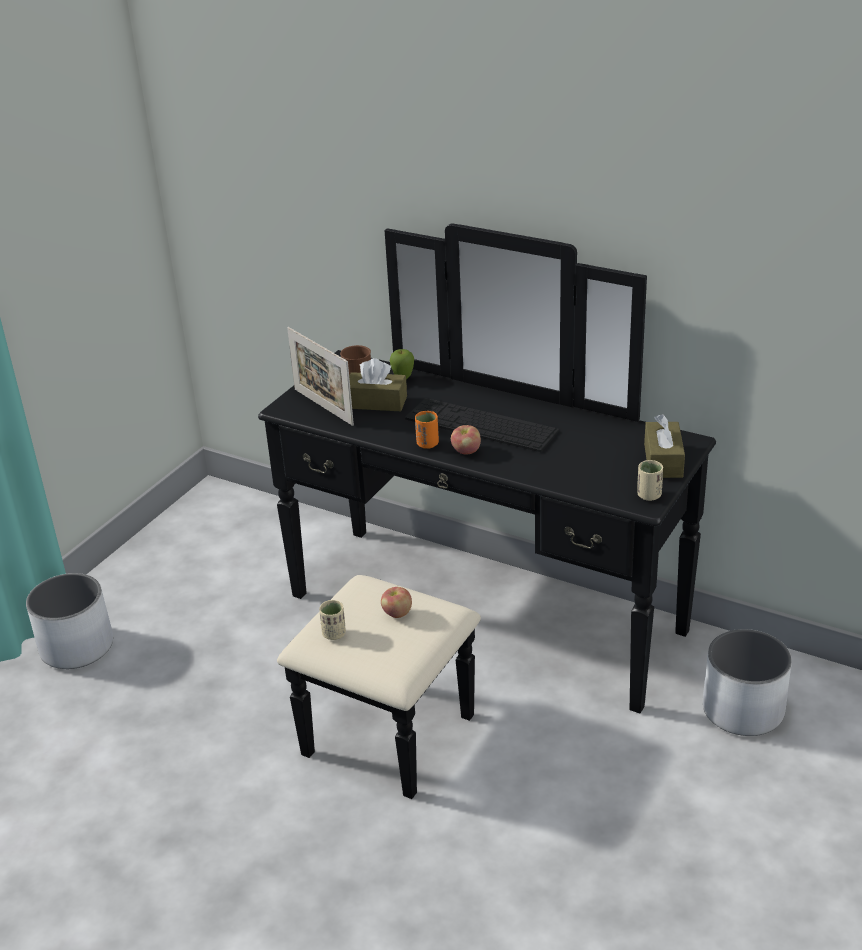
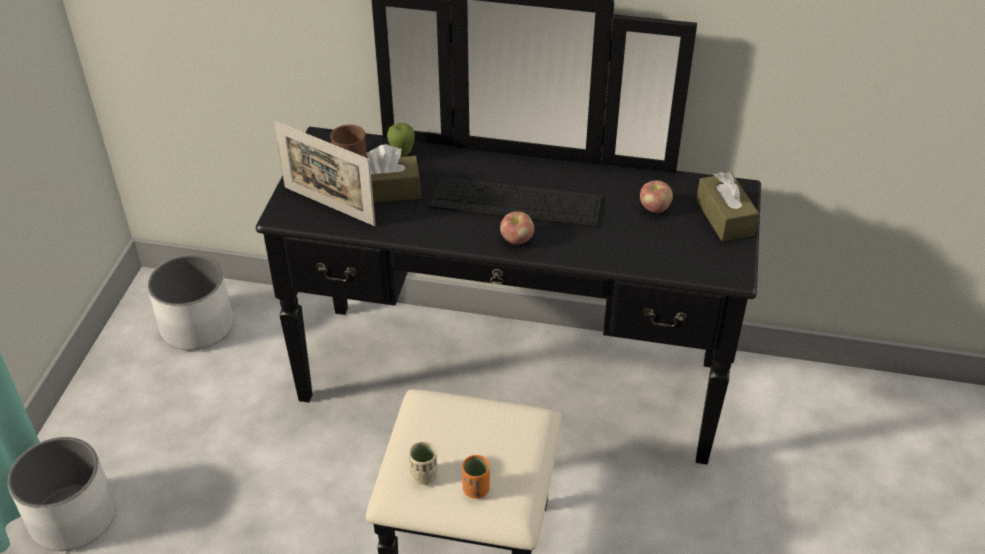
camera: 20 degrees left, 10 degrees up
apple [381,587,412,618] -> apple moved to [640,181,673,213]
orange cup [415,411,439,449] -> orange cup moved to [462,455,490,499]
beige cup [637,460,663,501] -> none
white planter [703,629,792,736] -> white planter moved to [147,255,233,350]

